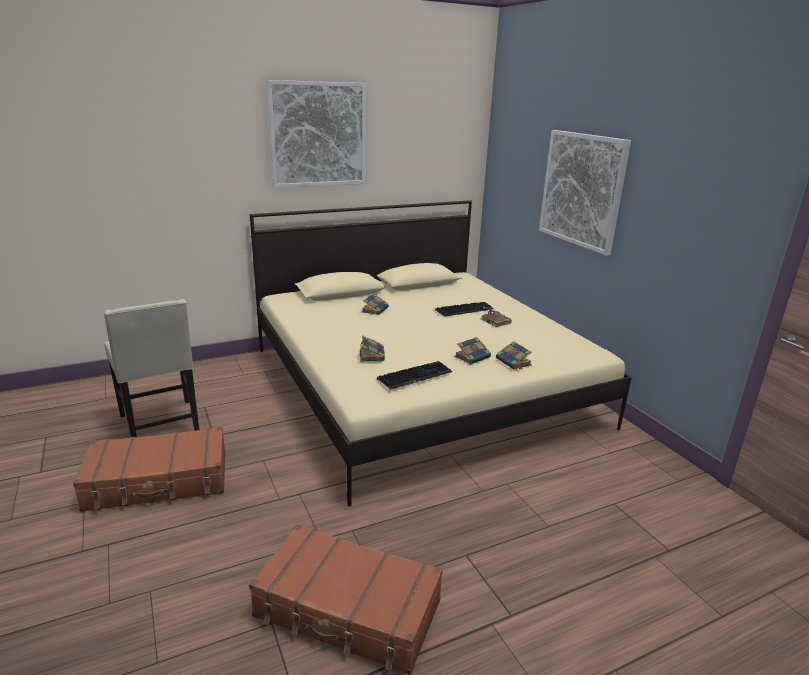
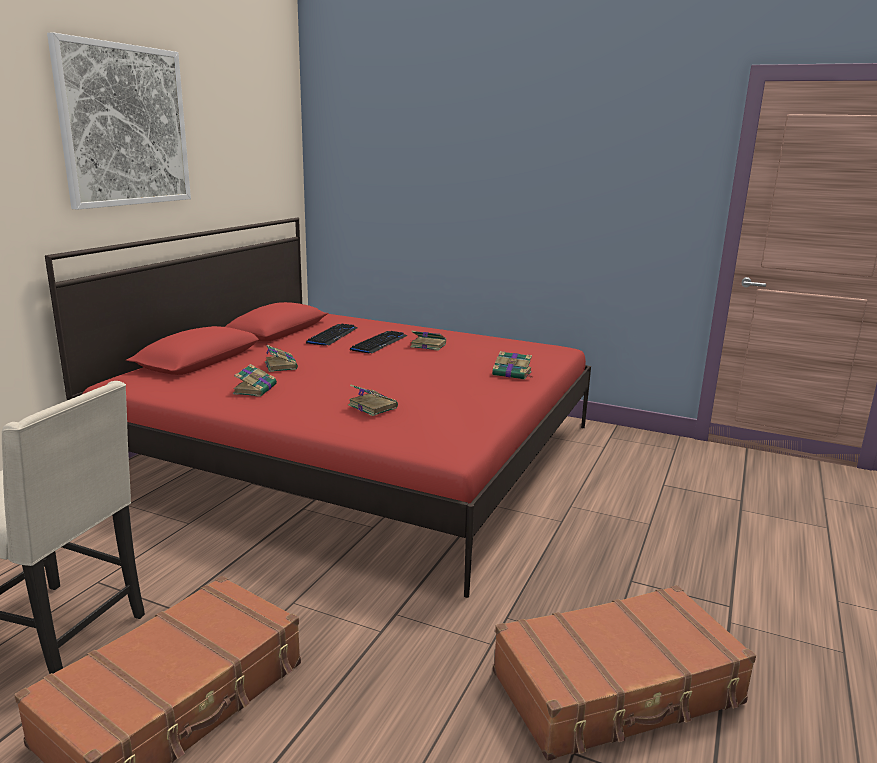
camera: 40 degrees left, 5 degrees down
beige bed [250,200,632,507] -> red bed [45,217,591,598]
keyboard [377,361,452,390] -> keyboard moved to [306,324,358,346]
book [455,337,491,365] -> book moved to [233,364,277,397]
picture [539,130,631,256] -> none

